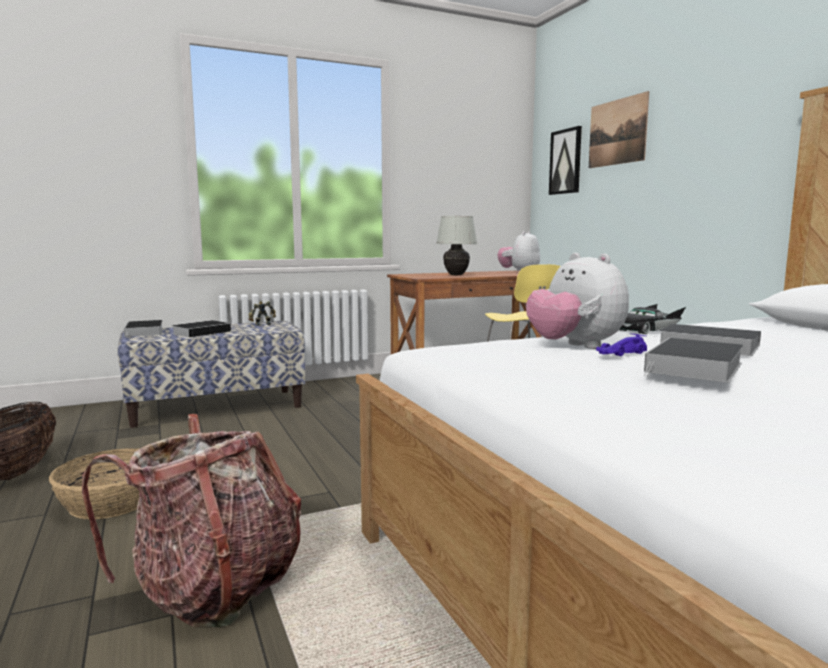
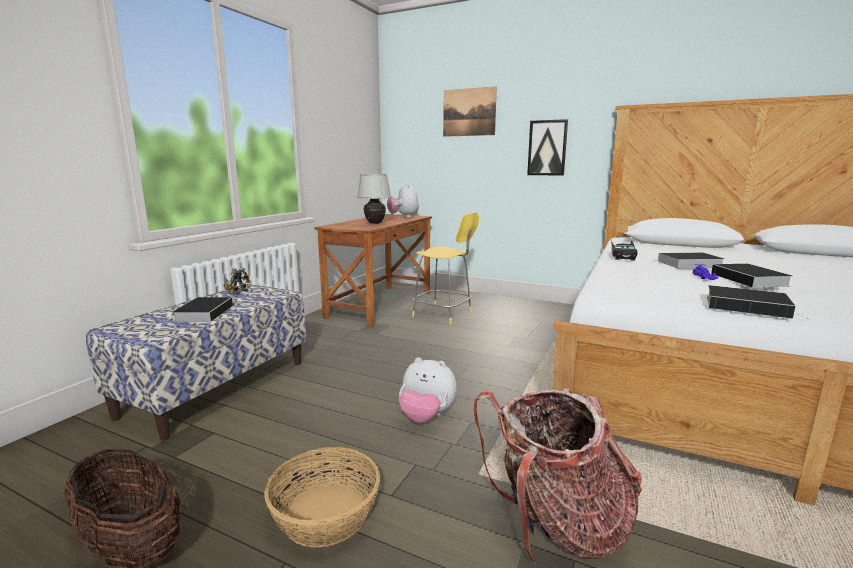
camera: 40 degrees left, 5 degrees up
book [124,320,163,338] -> book moved to [707,285,810,320]
plush toy [526,253,629,349] -> plush toy moved to [399,357,457,423]
picture [549,126,582,195] -> picture moved to [527,119,568,176]

